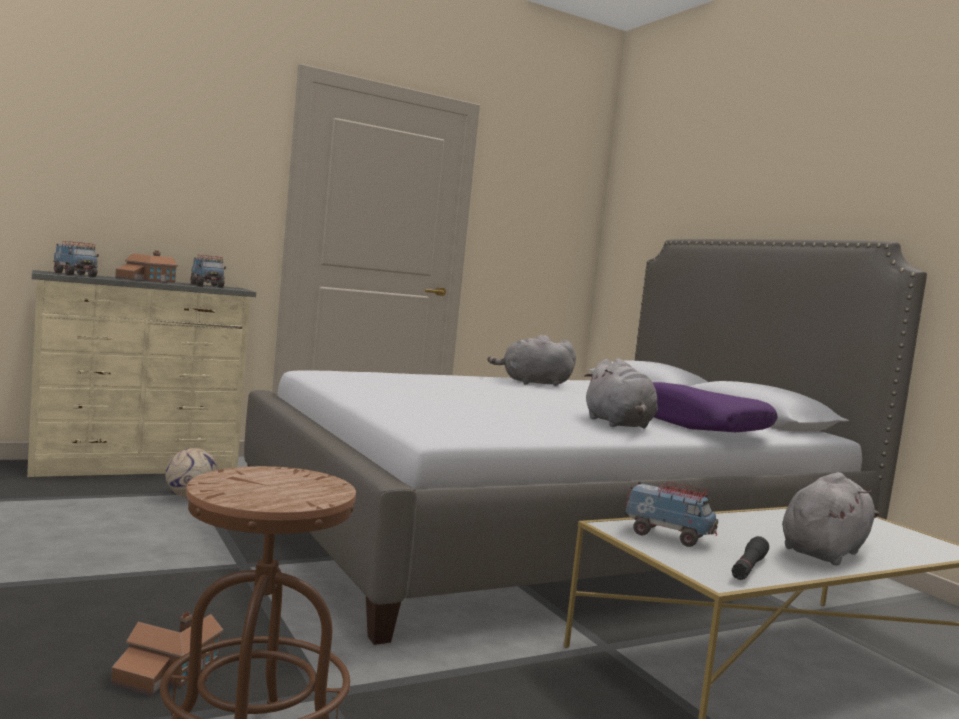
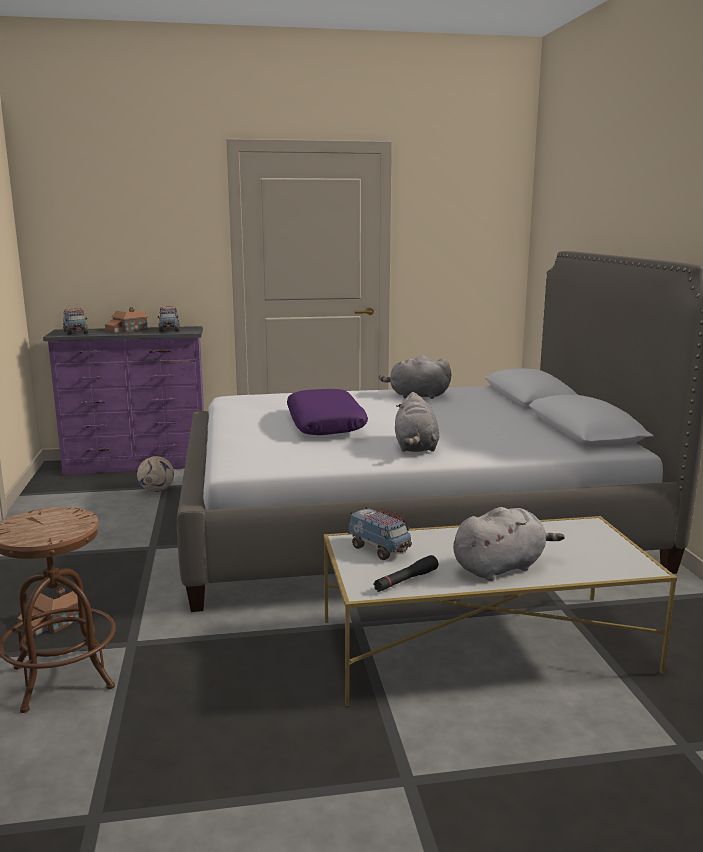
camera: 20 degrees right, 10 degrees up
beige dresser [27,270,256,477] -> purple dresser [43,326,204,475]
purple pillow [653,382,778,432] -> purple pillow moved to [287,389,368,435]

